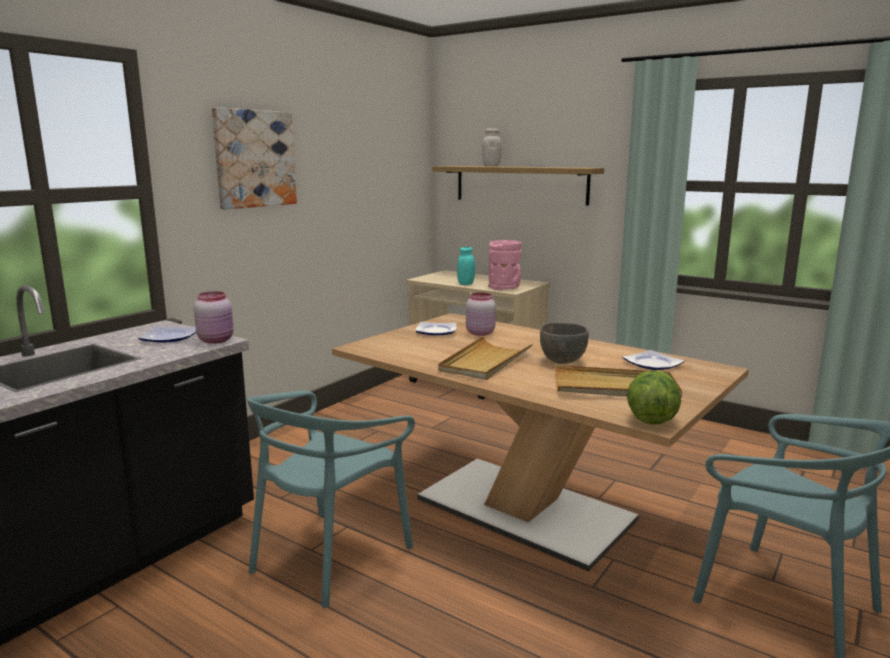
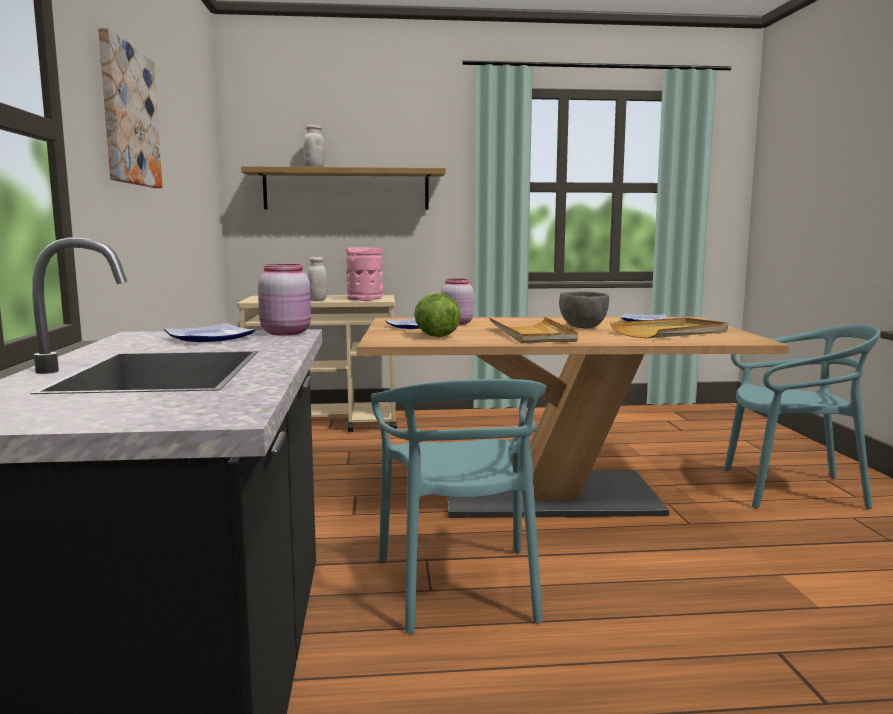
camera: 40 degrees left, 5 degrees down
turquoise jar [457,247,475,285] -> white jar [308,257,328,301]
lettuce [627,370,681,425] -> lettuce moved to [414,293,461,337]

